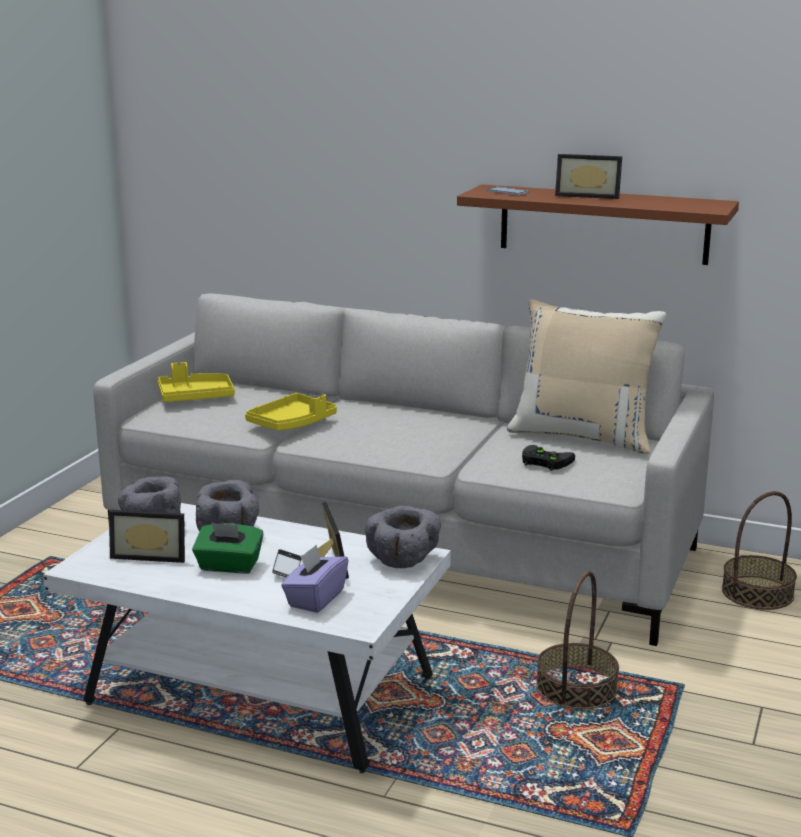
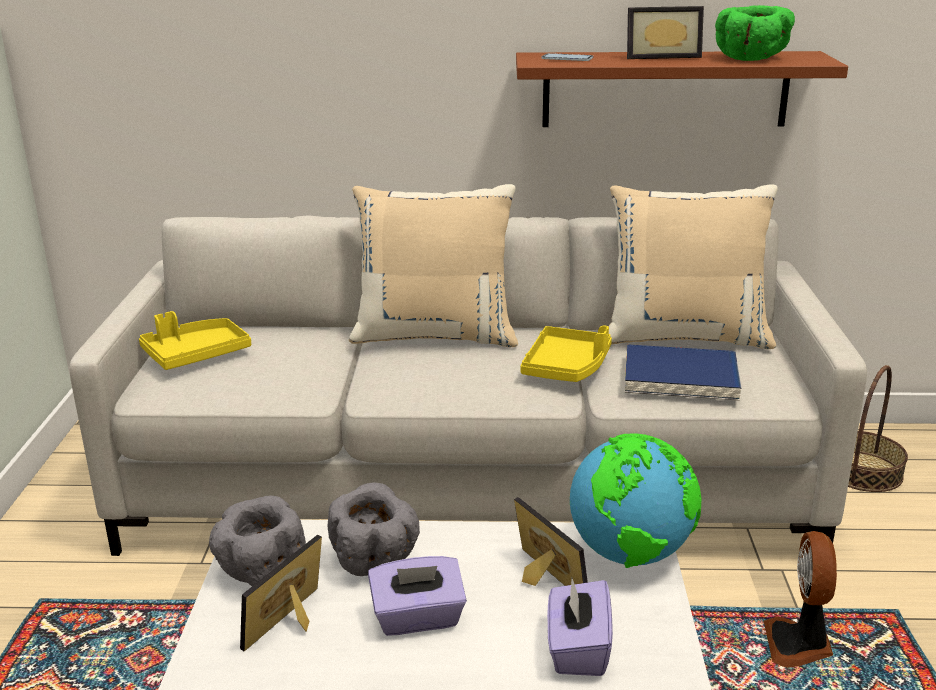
camera: 20 degrees left, 5 degrees up
picture frame [109,510,185,563] -> picture frame turned 135 degrees clockwise [240,535,322,651]
green tissue box [192,522,263,573] -> purple tissue box [368,556,467,636]
yellow tray [245,393,337,431] -> yellow tray moved to [520,326,612,382]
phone [272,549,301,578] -> none
grey bowl [364,505,441,568] -> globe [570,433,701,568]
black game controller [522,445,575,471] -> blue book [625,345,741,401]
basket [536,571,619,709] -> fan [764,531,837,667]
none -> beige pillow [349,184,518,347]
none -> green bowl [715,5,795,61]

